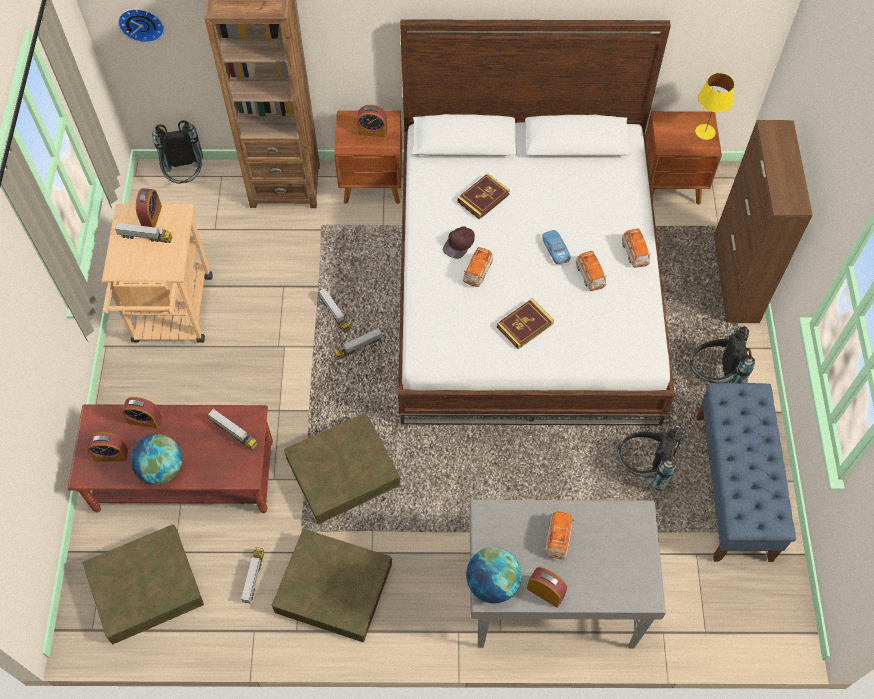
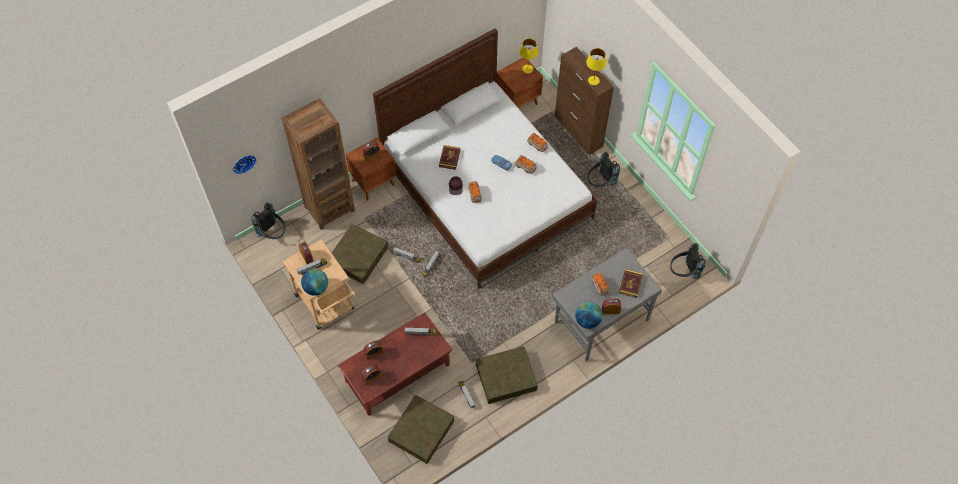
camera: 35 degrees left, 0 degrees up
globe [130,434,182,485] -> globe moved to [301,269,328,296]
brown storage box [284,413,400,524] -> brown storage box moved to [332,224,388,284]
book [497,299,554,349] -> book moved to [619,269,643,298]
black backpack [617,426,684,491] -> black backpack moved to [670,243,706,279]
blue bench [696,383,796,562] -> none
none -> yellow table lamp [586,48,607,85]

